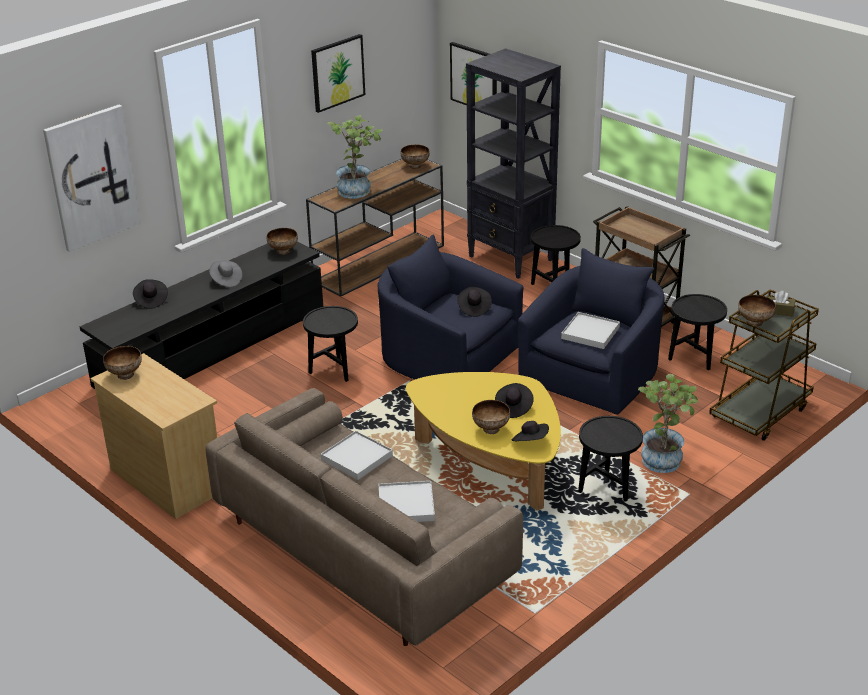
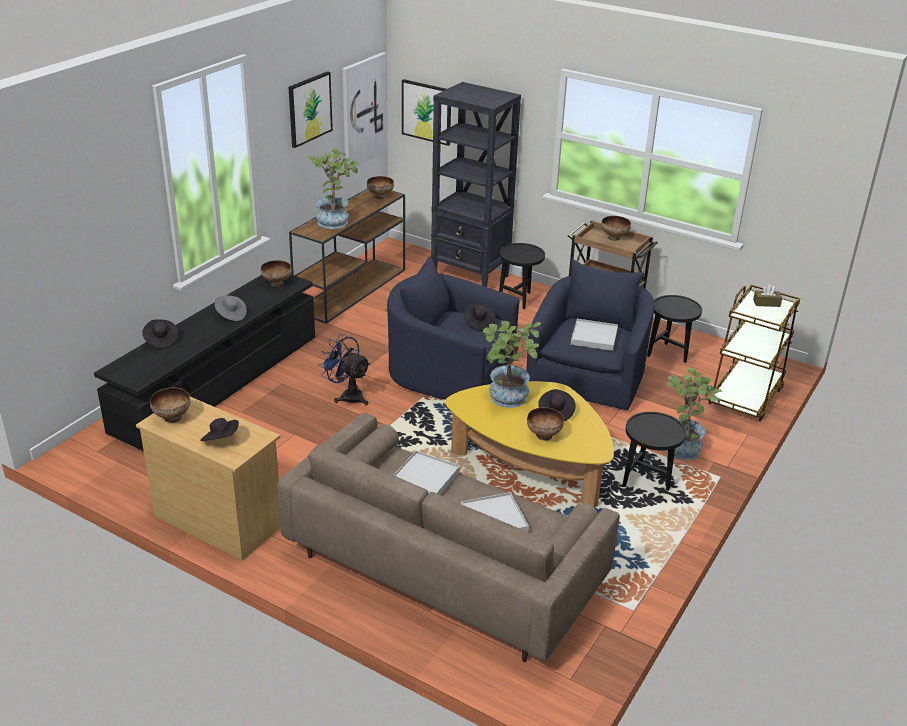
camera: 15 degrees left, 0 degrees up
picture [43,104,141,252] -> picture moved to [342,52,387,170]
black side table [303,306,358,382] -> blue fan [319,334,371,405]
black hat [512,421,549,441] -> black hat moved to [200,418,239,441]
bowl [738,295,776,327] -> bowl moved to [601,216,631,241]
none -> potted plant [483,321,541,408]

